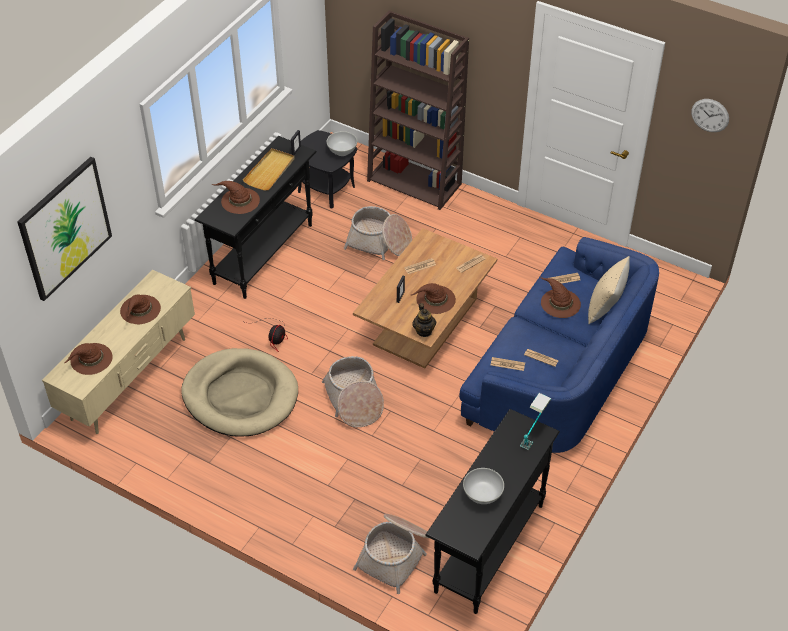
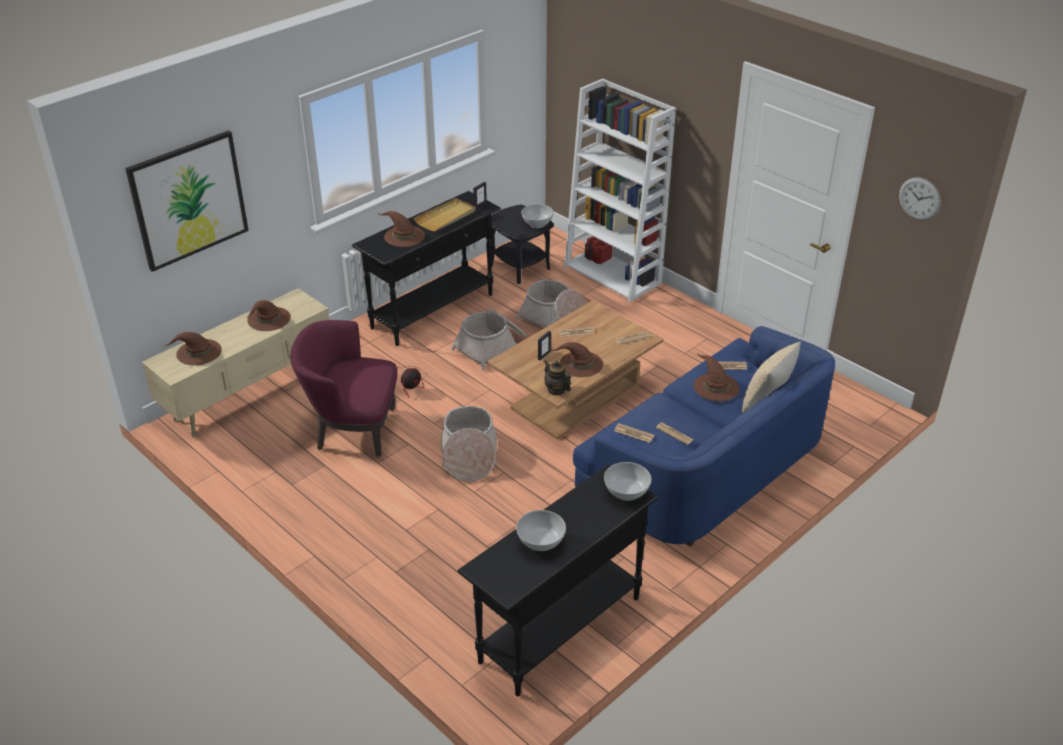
camera: 15 degrees right, 10 degrees down
beige dog bed [181,348,298,437] -> purple armchair [290,320,397,457]
basket [353,514,429,594] -> basket moved to [451,308,527,371]
brown bookcase [367,10,469,210] -> white bookcase [564,79,676,302]
teapot [412,303,436,337] -> teapot turned 135 degrees clockwise [544,360,571,396]
table lamp [520,393,551,450] -> white bowl [604,462,652,501]

